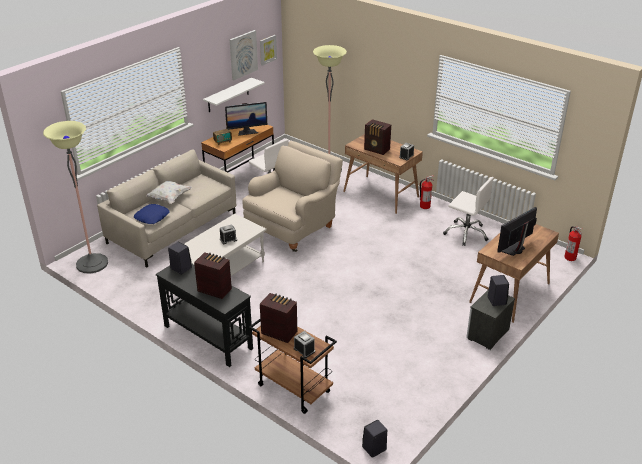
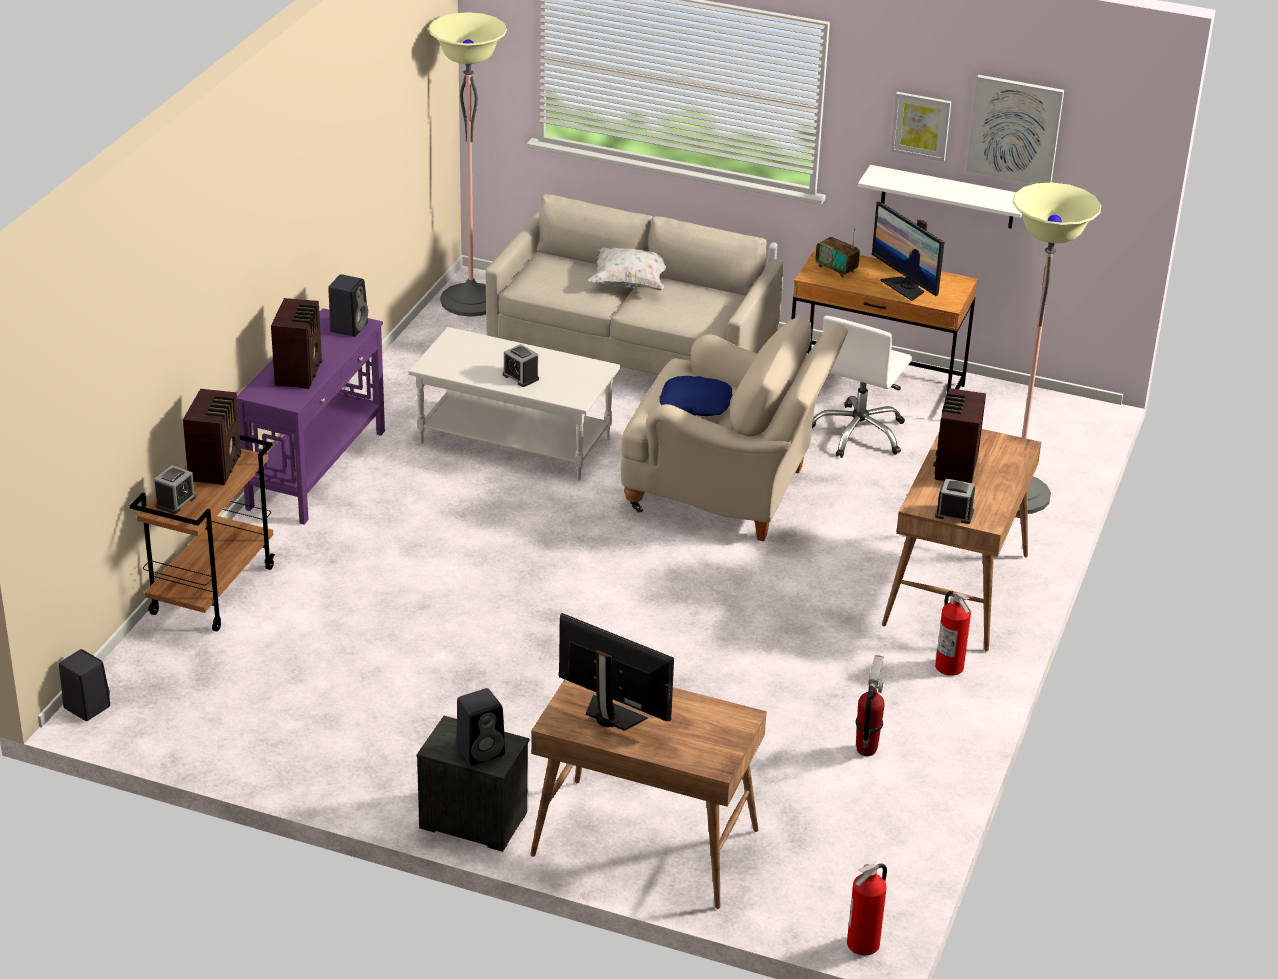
camera: 70 degrees right, 0 degrees up
blue pillow [134,204,170,224] -> blue pillow moved to [659,376,733,416]
black console table [156,263,253,367] -> purple console table [237,308,385,525]
picture [260,35,277,66] -> picture moved to [890,92,951,162]
white office chair [443,177,494,246] -> fire extinguisher [855,655,885,756]

